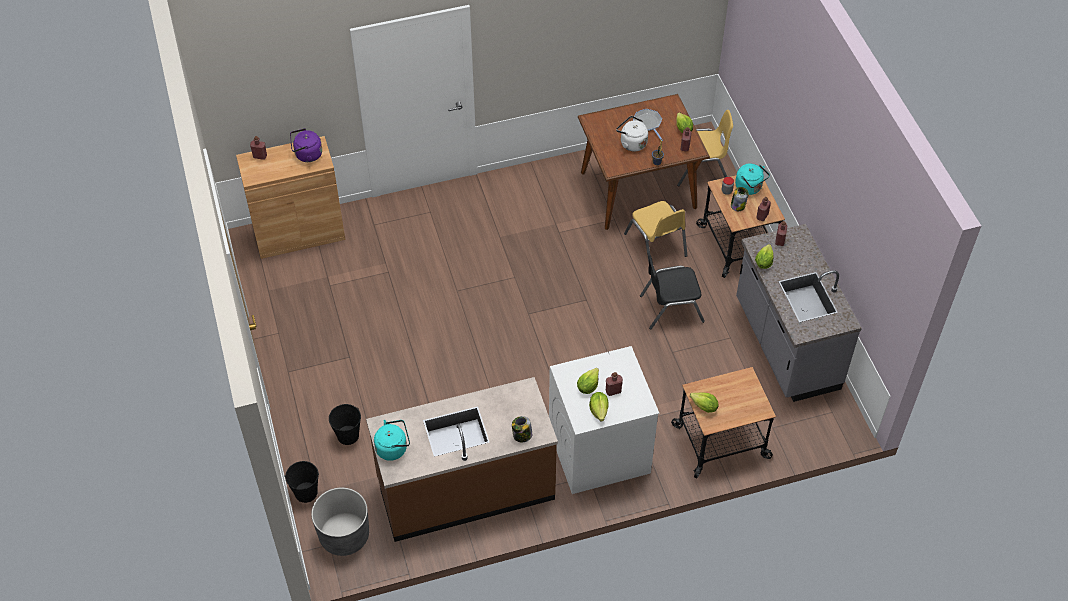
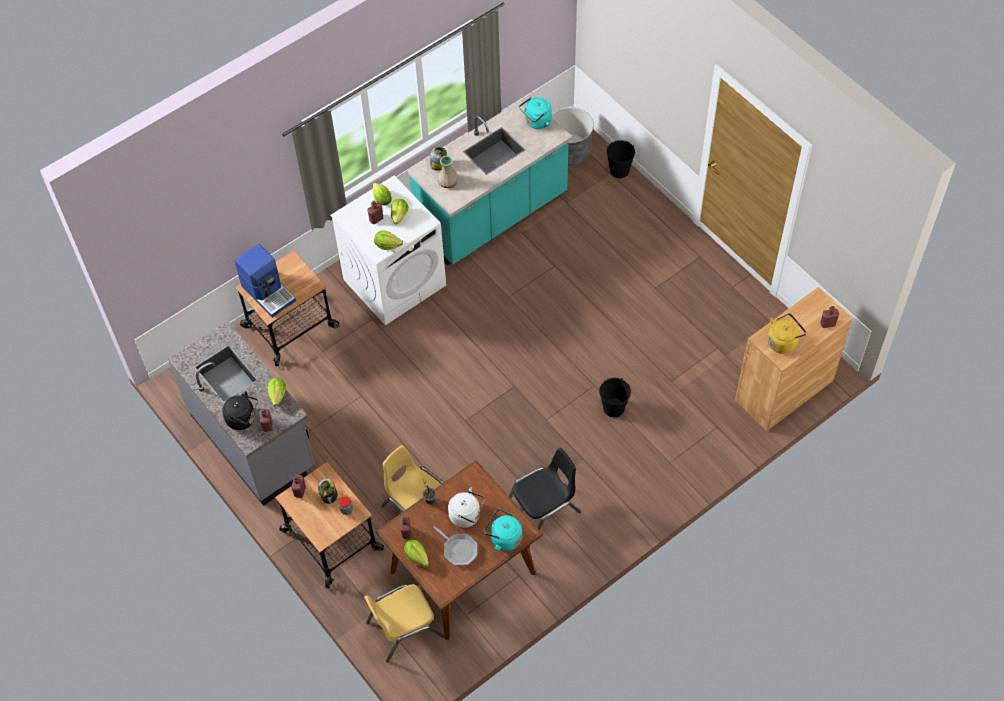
camera: 160 degrees right, 5 degrees up
purple kettle [290,128,322,162] -> yellow kettle [768,313,807,354]
black bucket [329,404,361,445] -> black bucket moved to [599,378,631,417]
brown counter [366,377,558,542] -> turquoise counter [408,96,572,265]
black chair [640,256,705,329] -> black chair moved to [509,448,581,543]
lettuce [690,393,719,413] -> lettuce moved to [374,230,403,250]
turquoise kettle [735,164,770,195] -> turquoise kettle moved to [484,509,522,551]
none -> black kettle [222,391,258,430]
none -> coffee machine [234,244,296,318]
none -> beige vase [437,156,458,188]

